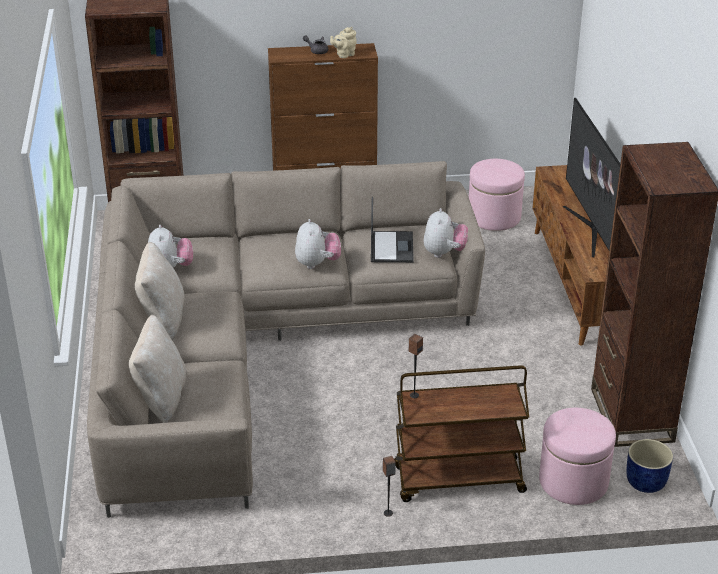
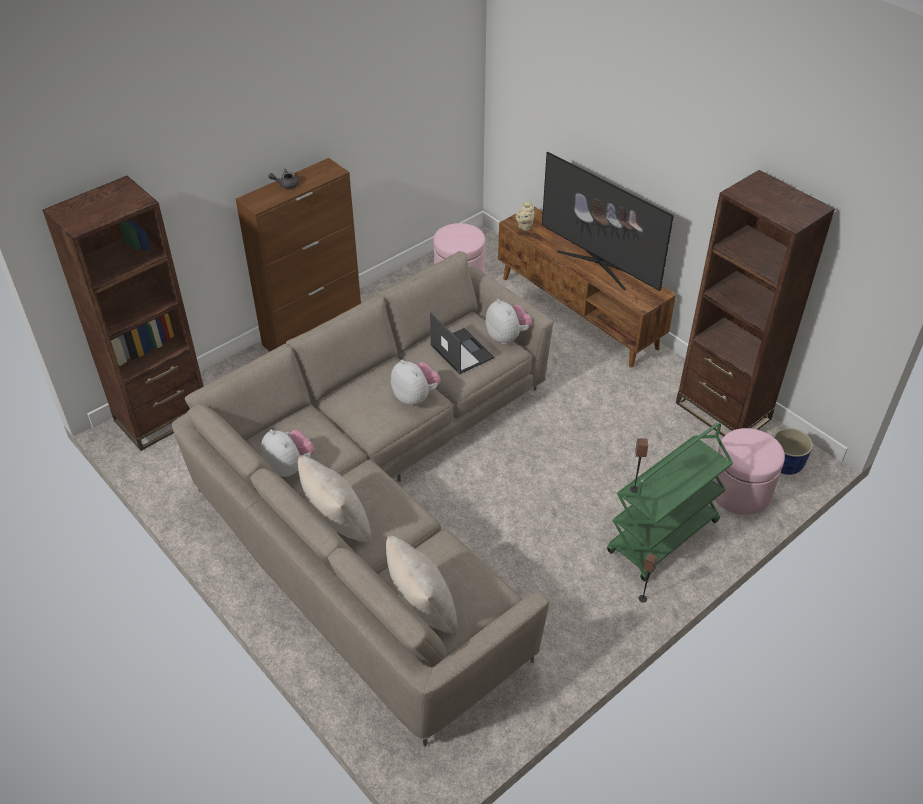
camera: 35 degrees left, 10 degrees up
beige teapot [330,27,357,58] -> beige teapot moved to [516,201,534,231]
brown cart [394,365,529,502] -> green cart [607,422,733,581]

